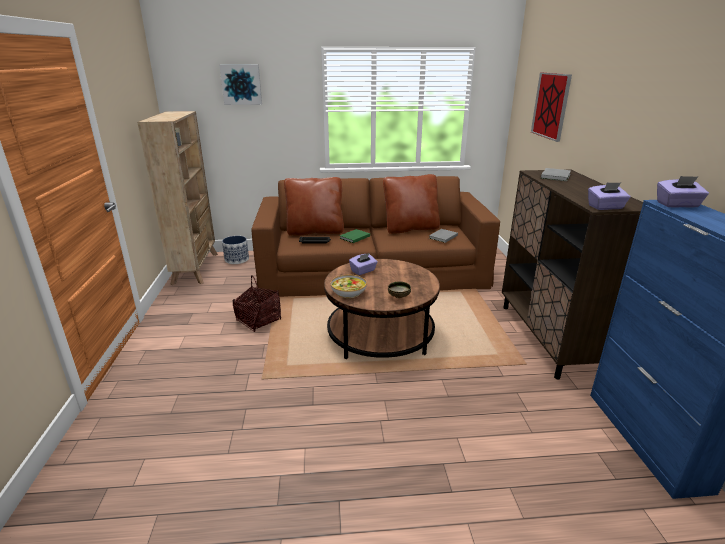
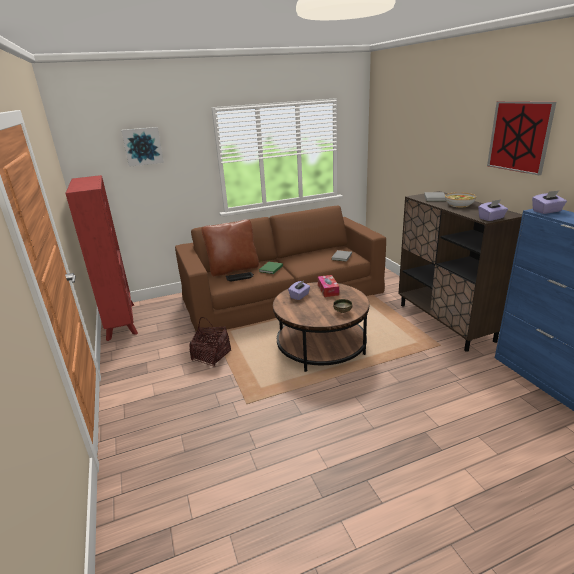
camera: 15 degrees left, 0 degrees up
beige bookcase [137,111,218,285] -> red bookcase [65,175,138,341]
planter [222,236,249,264] -> none
bowl [331,275,367,298] -> bowl moved to [445,192,476,207]
brown pillow [383,174,440,234] -> none
picture [531,72,572,142] -> picture moved to [487,101,556,175]
none -> tissue box [318,275,339,297]

